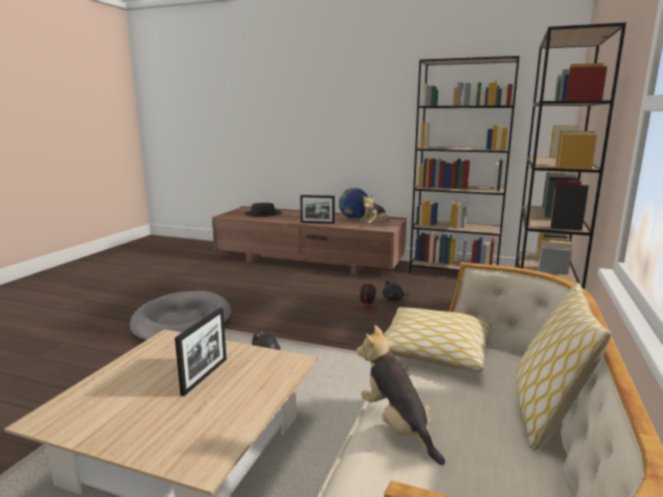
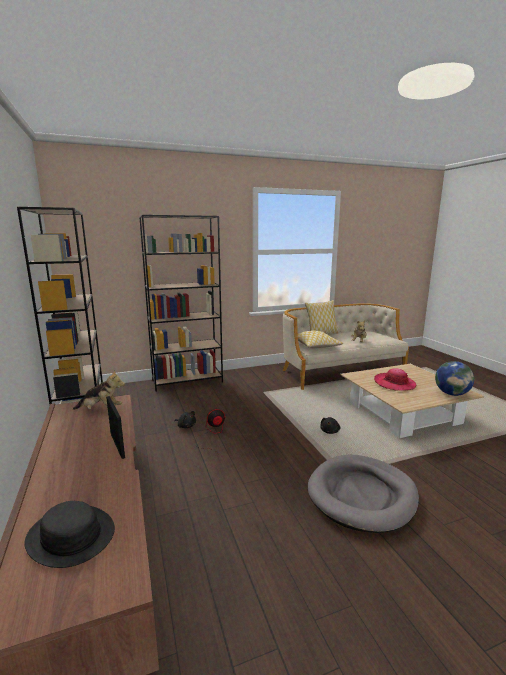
camera: 130 degrees left, 0 degrees up
picture frame [175,308,227,396] -> hat [374,368,416,391]
globe [339,188,368,219] -> globe moved to [435,361,474,396]

